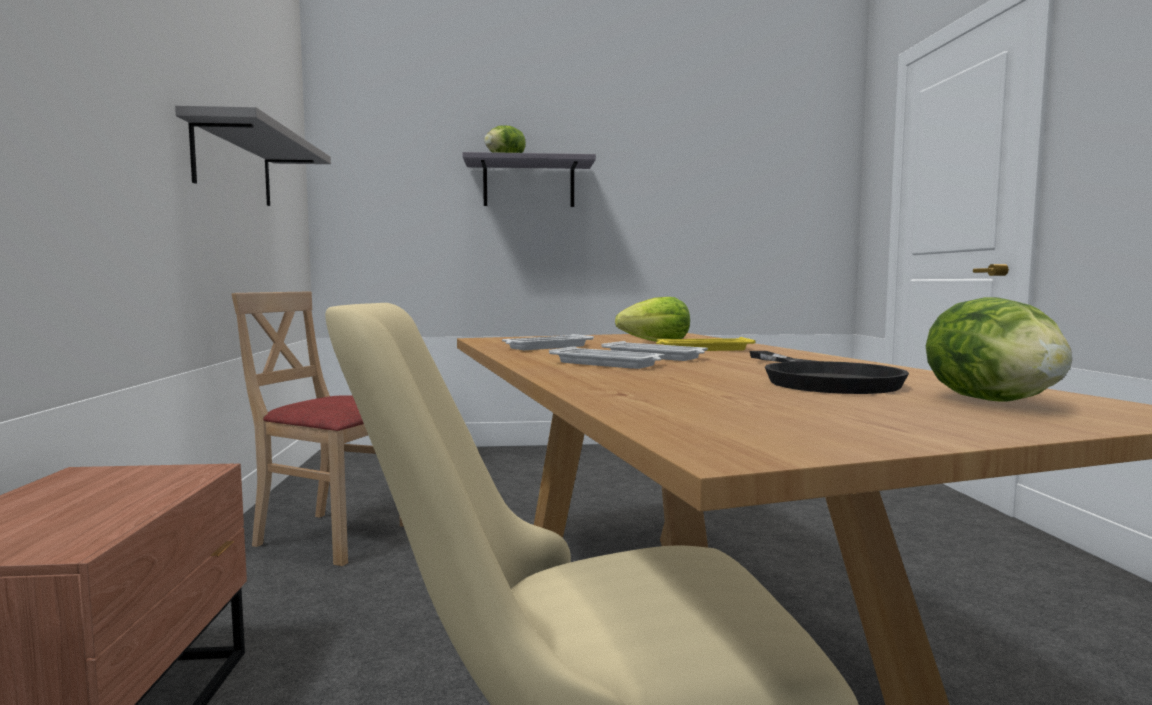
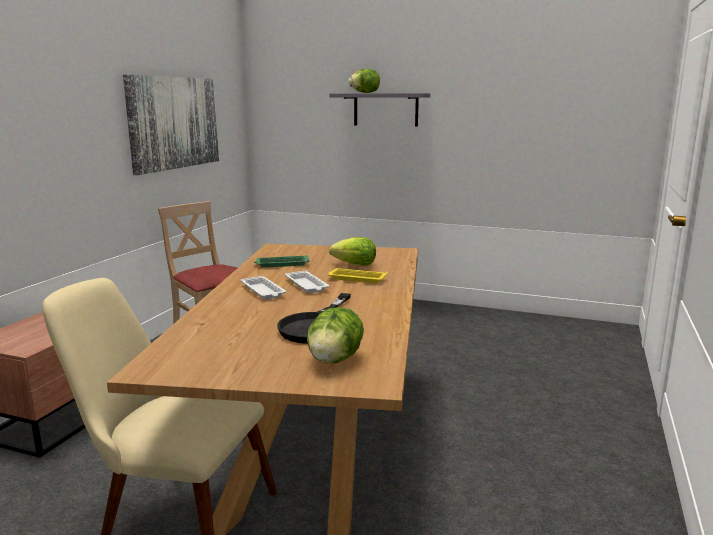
camera: 25 degrees right, 10 degrees up
grey shelf [175,105,331,206] -> picture [123,75,219,175]
white tray [502,334,594,350] -> green tray [254,255,309,268]

